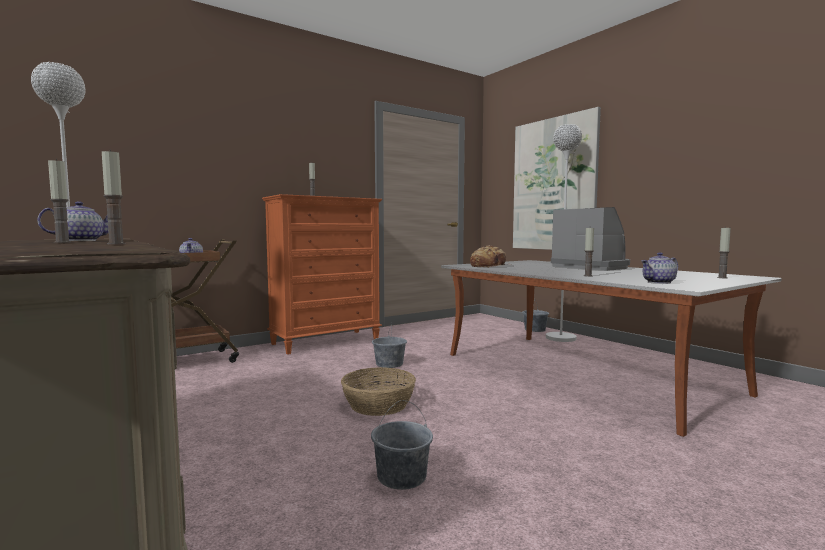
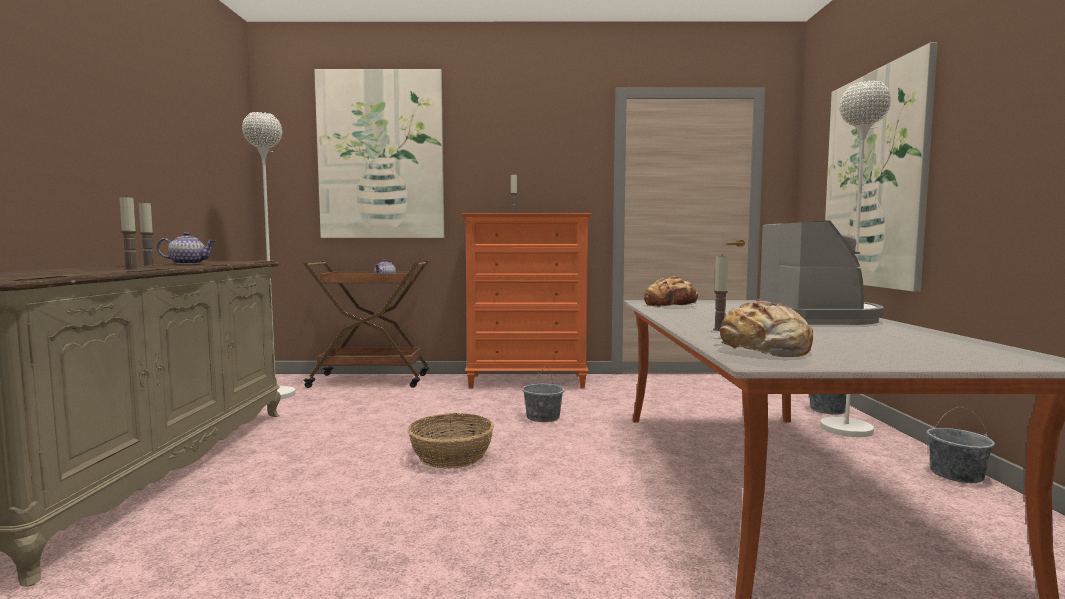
camera: 35 degrees right, 0 degrees up
grey bucket [371,400,433,490] -> grey bucket moved to [926,407,995,483]
teapot [641,252,678,284] -> bread [715,301,813,357]
candle [717,226,731,278] -> none
none -> picture [314,69,444,238]

